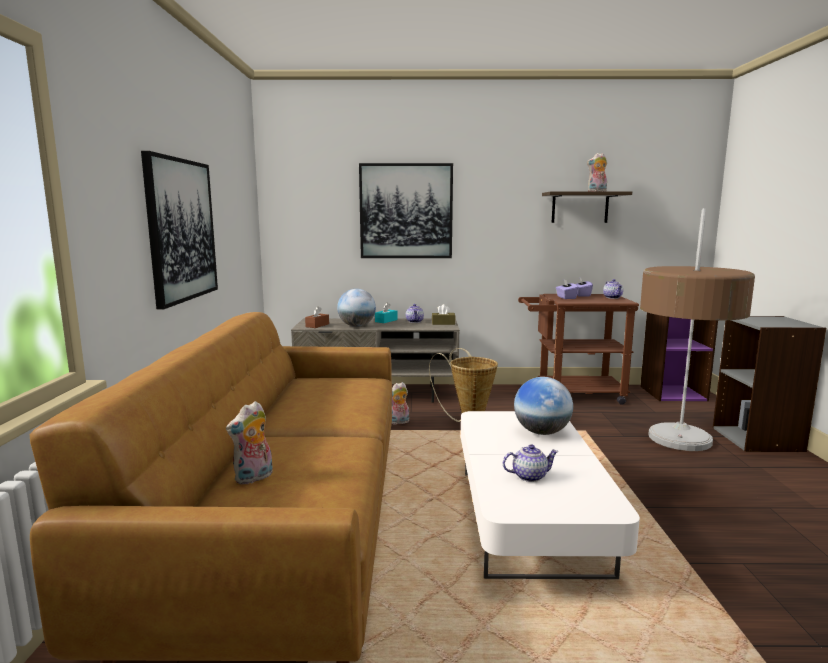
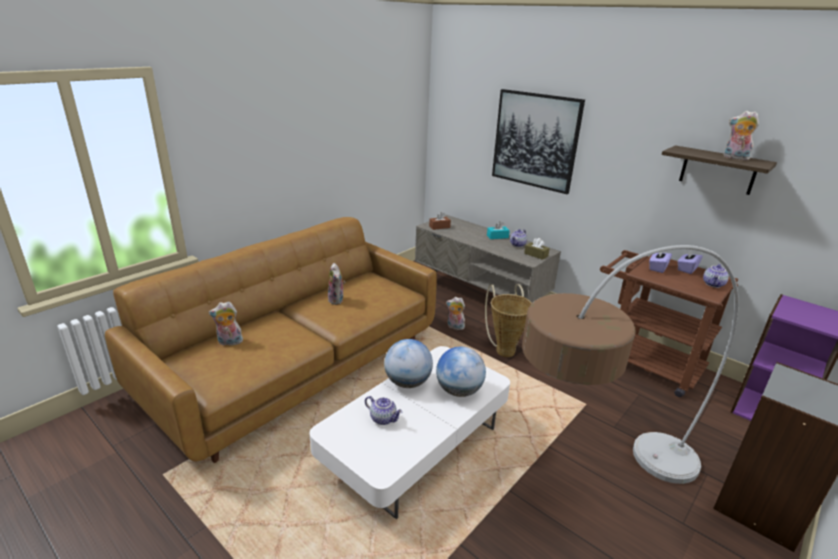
camera: 40 degrees right, 15 degrees up
picture [141,151,218,309] -> none
globe [337,289,376,327] -> globe moved to [384,339,433,388]
none -> plush toy [328,263,345,305]

